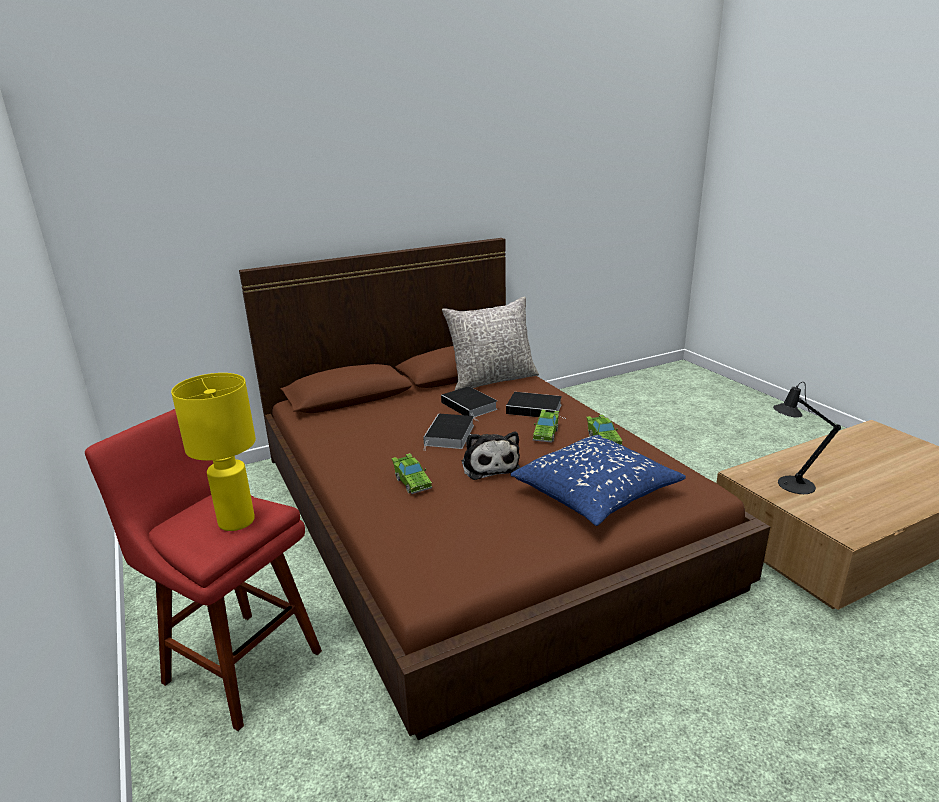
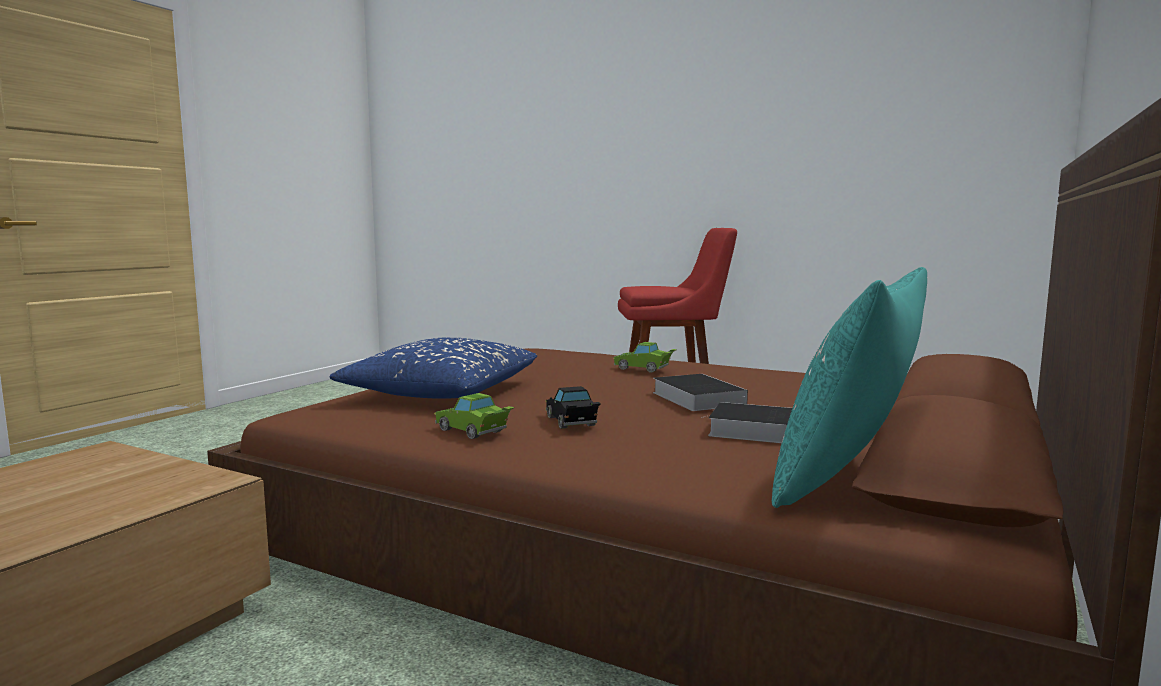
camera: 145 degrees right, 15 degrees down
yellow table lamp [171,373,256,531] -> none
grey pillow [442,296,539,390] -> turquoise pillow [772,267,927,508]
plush toy [462,431,520,480] -> none
book [506,392,565,419] -> none
green toy car [533,410,559,442] -> black toy car [545,386,601,429]
black table lamp [773,382,841,494] -> none

